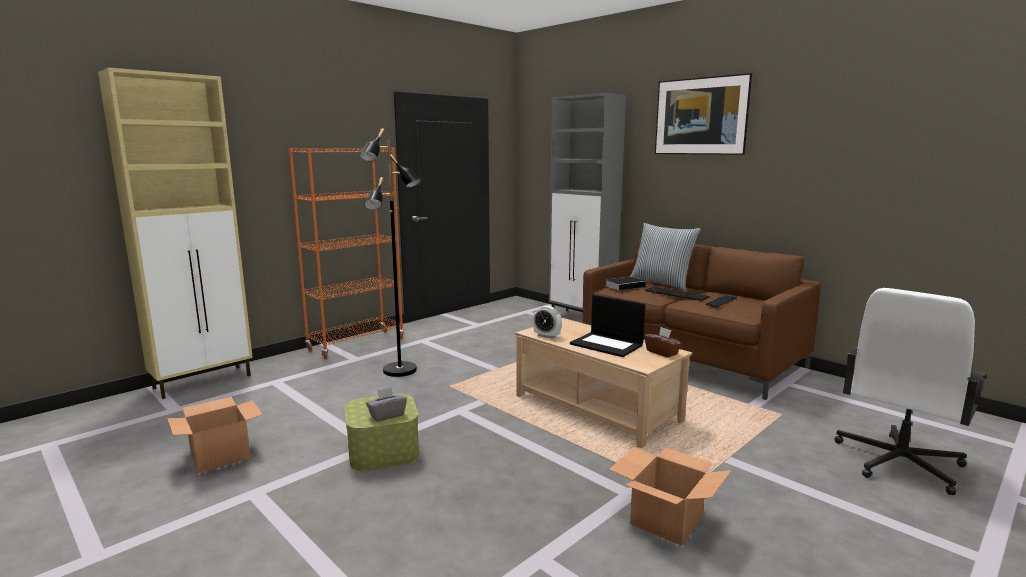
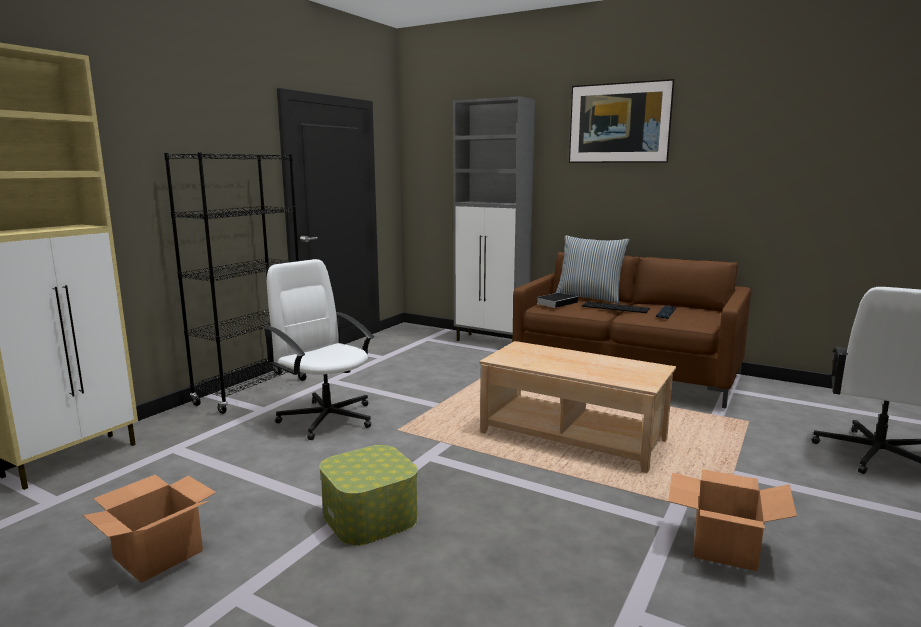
camera: 15 degrees left, 0 degrees up
orange bookcase [289,148,404,359] -> black bookcase [164,152,307,414]
black floor lamp [359,128,421,377] -> white office chair [263,259,374,440]
grey tissue box [366,387,407,422] -> none
alarm clock [533,306,562,339] -> none
laptop [570,295,645,357] -> none
brown tissue box [644,327,682,357] -> none

